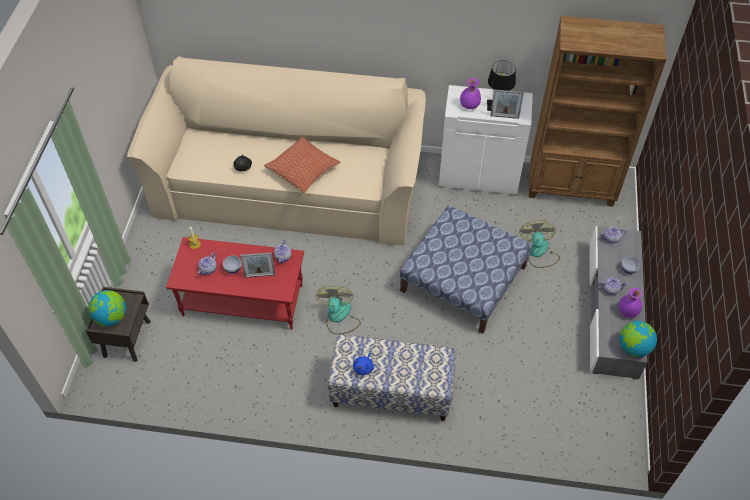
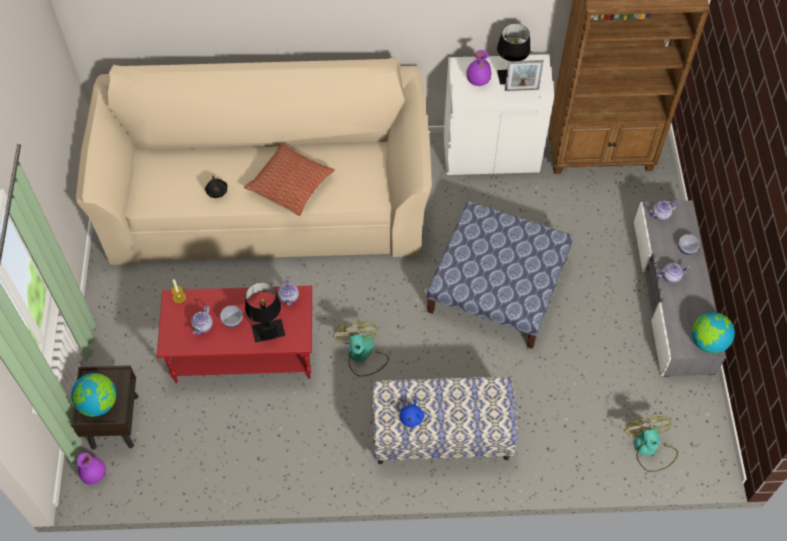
camera: 10 degrees left, 5 degrees up
picture frame [240,252,275,278] -> black table lamp [245,282,285,343]
fan [519,220,560,268] -> fan moved to [624,416,678,472]
purple vase [618,288,642,318] -> purple vase moved to [77,453,106,485]

